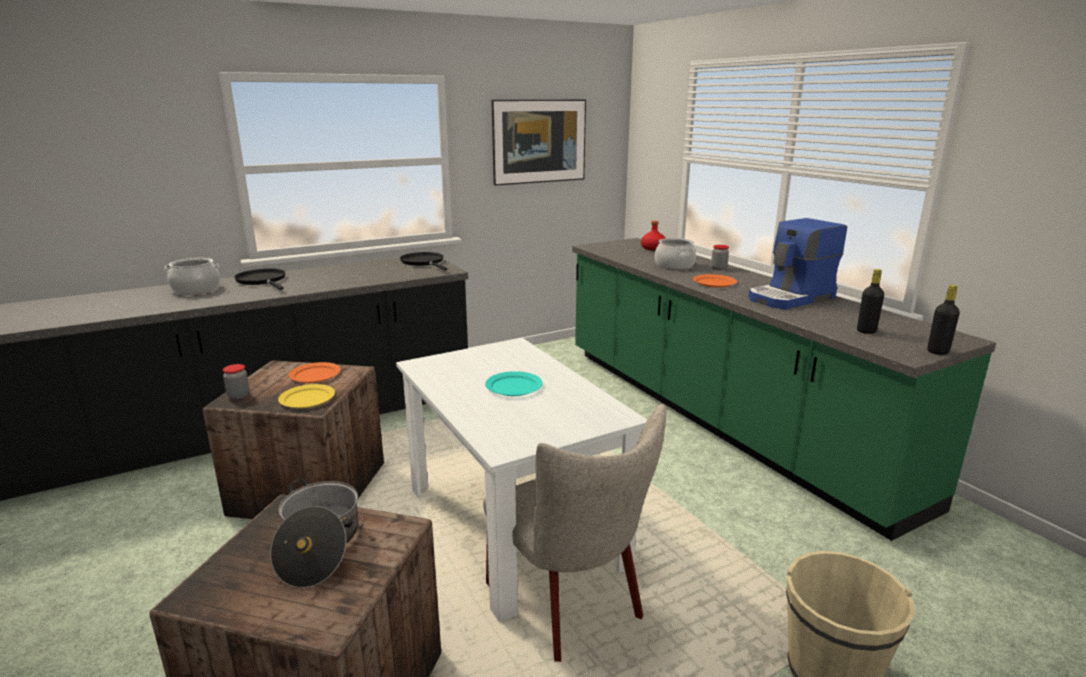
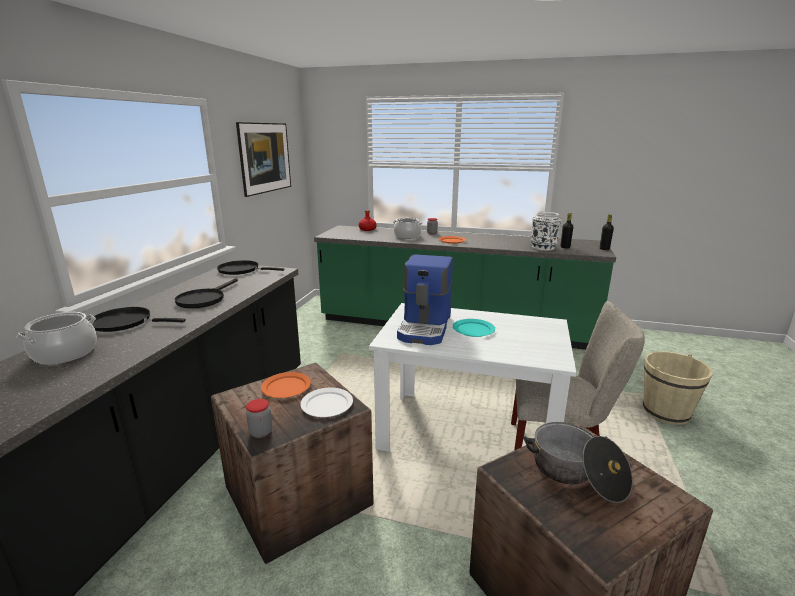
camera: 45 degrees left, 0 degrees up
yellow plate [278,384,335,408] -> white plate [300,388,353,417]
coffee machine [748,218,847,309] -> coffee machine moved to [397,254,453,345]
none -> black frying pan [175,278,238,308]
none -> white vase [531,212,561,251]

